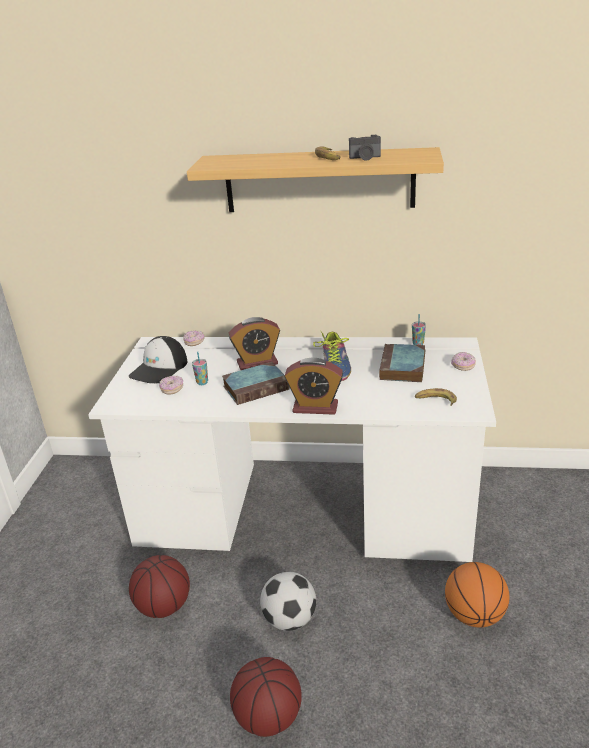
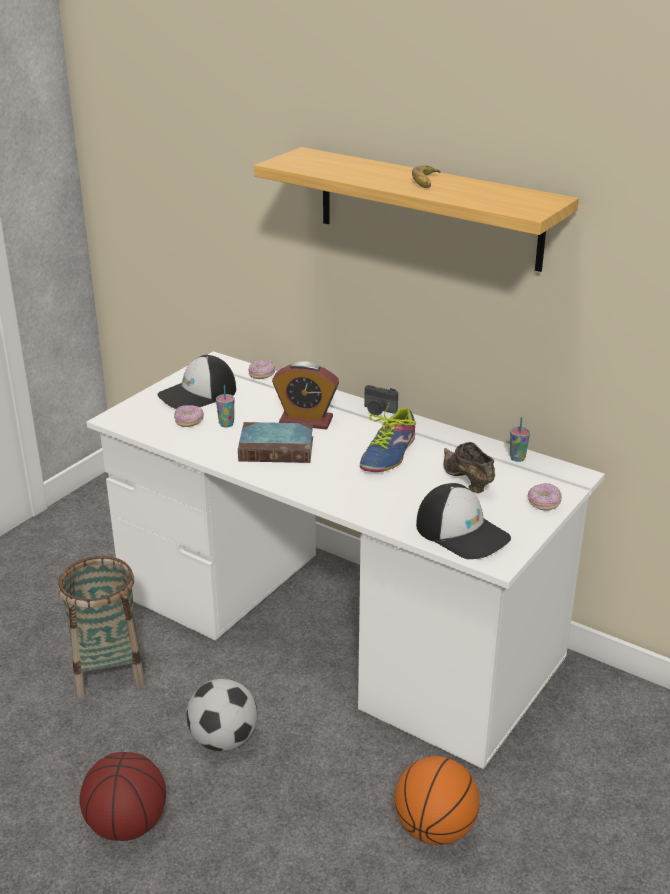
camera: 25 degrees right, 0 degrees up
basketball [129,555,190,618] -> basket [58,556,145,698]
alarm clock [285,357,343,415] -> none
camera [349,135,381,161] -> camera moved to [364,385,398,415]
book [379,344,425,382] -> brown shoe [443,442,495,493]
banana [415,388,457,406] -> cap [416,483,511,559]

